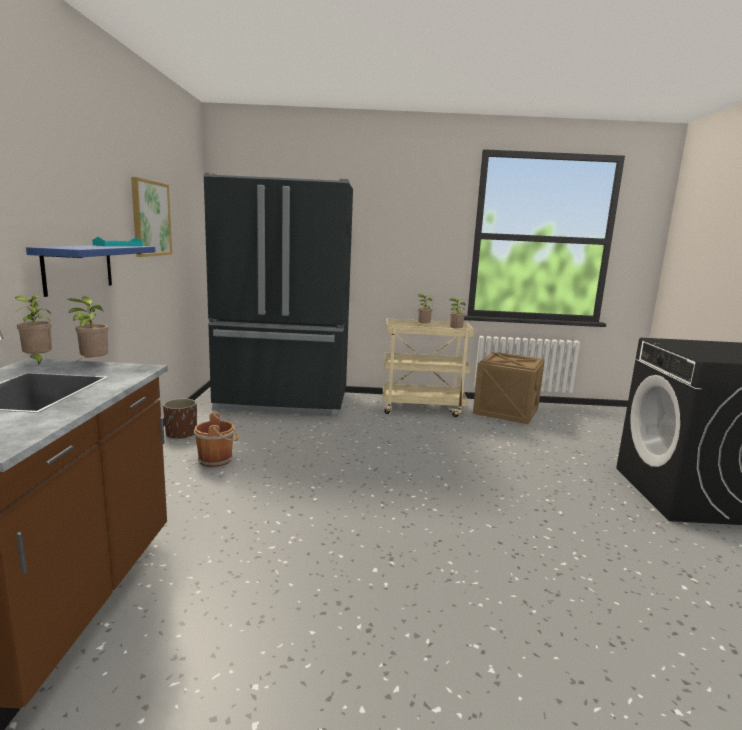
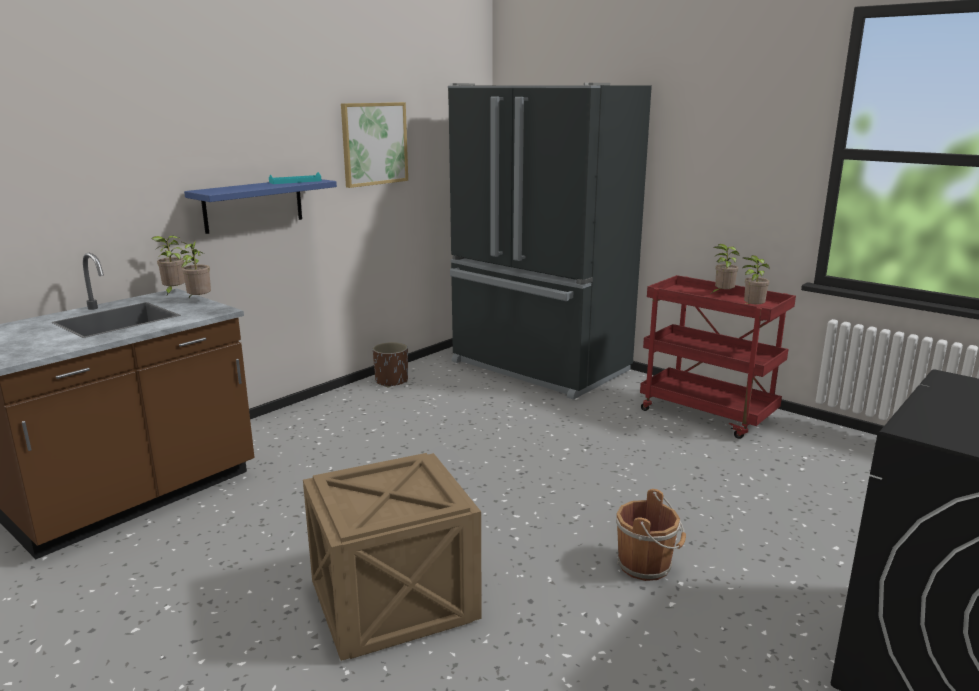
camera: 40 degrees right, 5 degrees up
brown bucket [194,412,239,467] -> brown bucket moved to [616,489,686,581]
beige cart [383,319,474,417] -> red cart [640,275,796,439]
crate [473,352,545,424] -> crate moved to [303,453,482,661]

